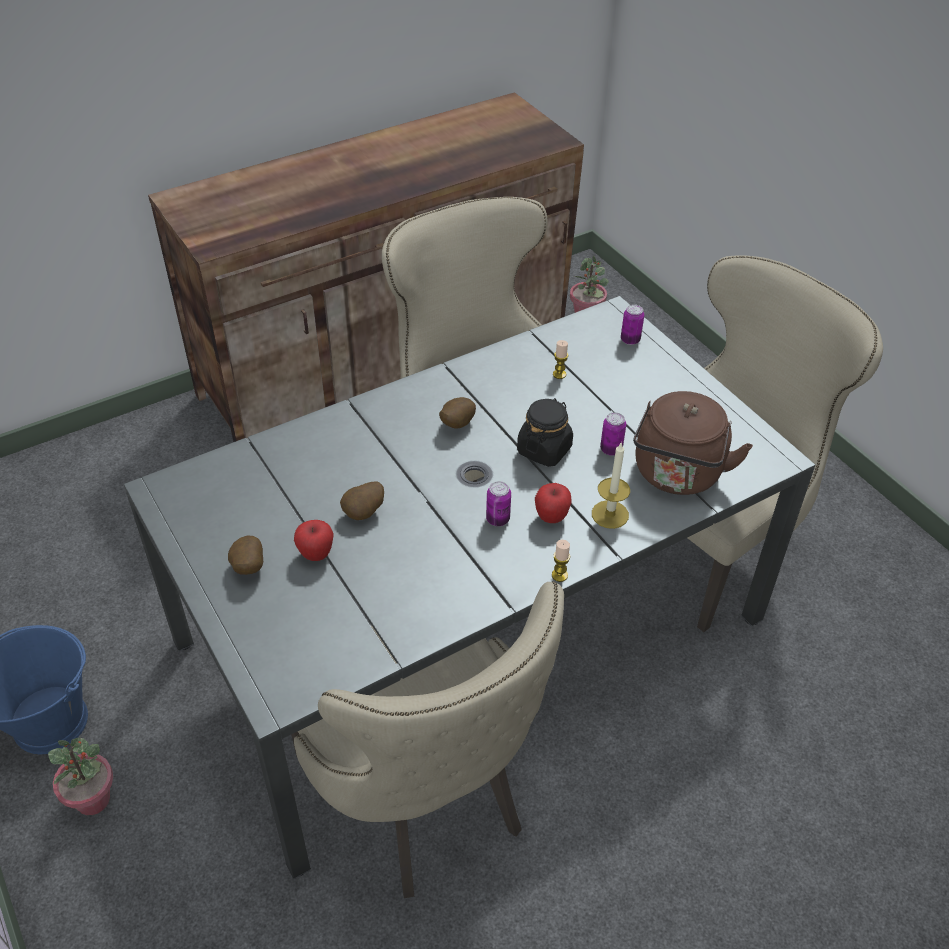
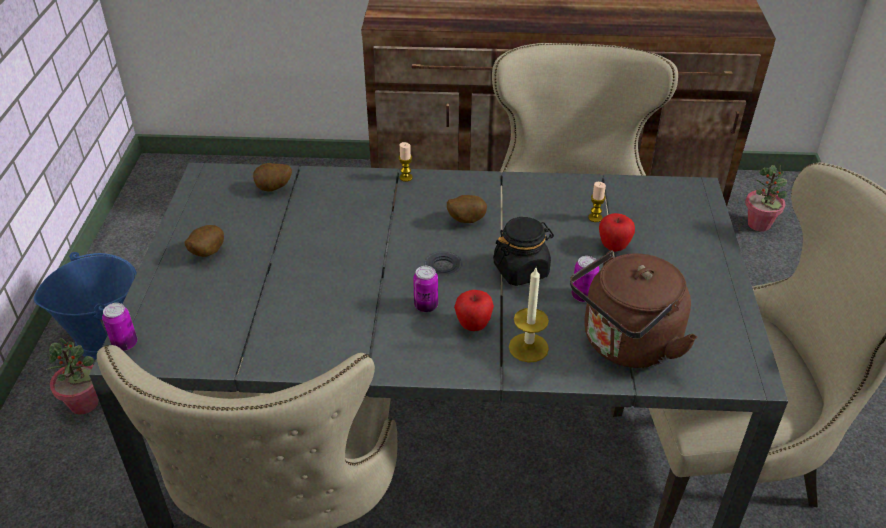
camera: 35 degrees right, 5 degrees down
apple [294,520,334,561] -> apple moved to [599,213,635,252]
potato [340,481,384,520] -> potato moved to [253,163,292,192]
candle [552,540,570,582] -> candle moved to [399,142,413,182]
can [621,304,644,345] -> can moved to [102,303,137,351]

